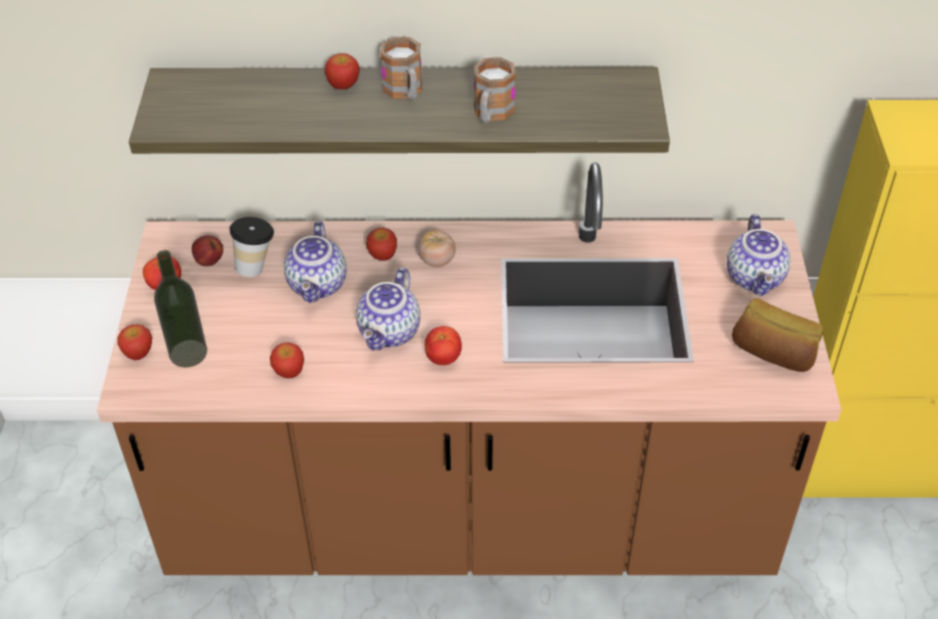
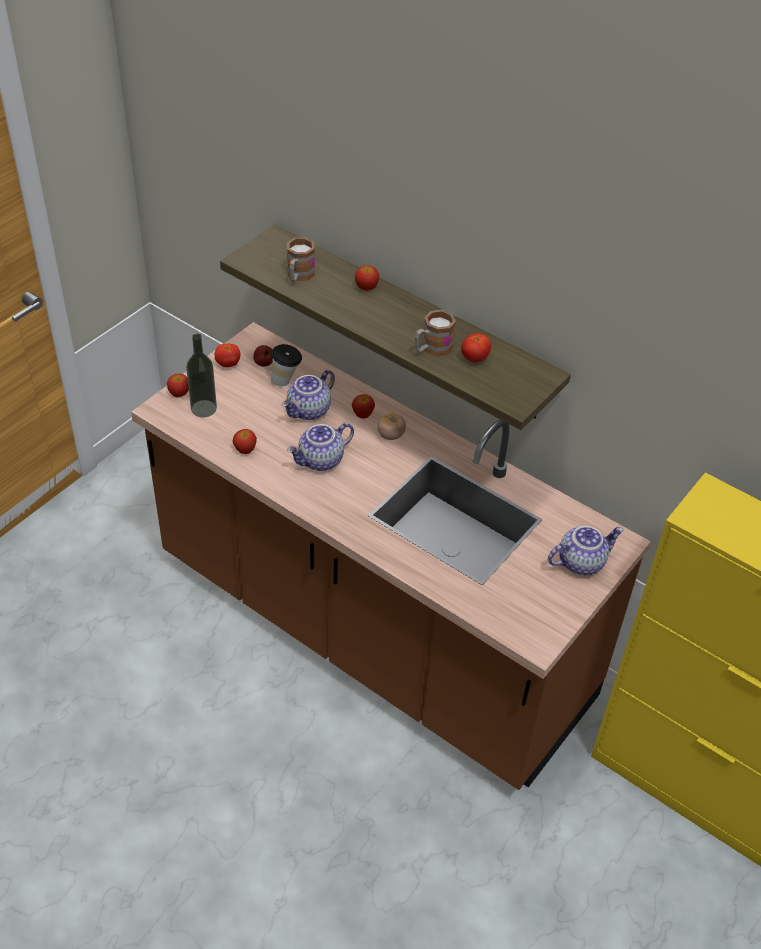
camera: 35 degrees right, 0 degrees up
mug [380,37,422,101] -> mug moved to [287,237,315,282]
tomato [424,326,462,365] -> tomato moved to [461,333,491,362]
teapot [727,214,790,296] -> teapot turned 150 degrees counterclockwise [548,526,624,575]
bread [732,298,823,372] -> none

